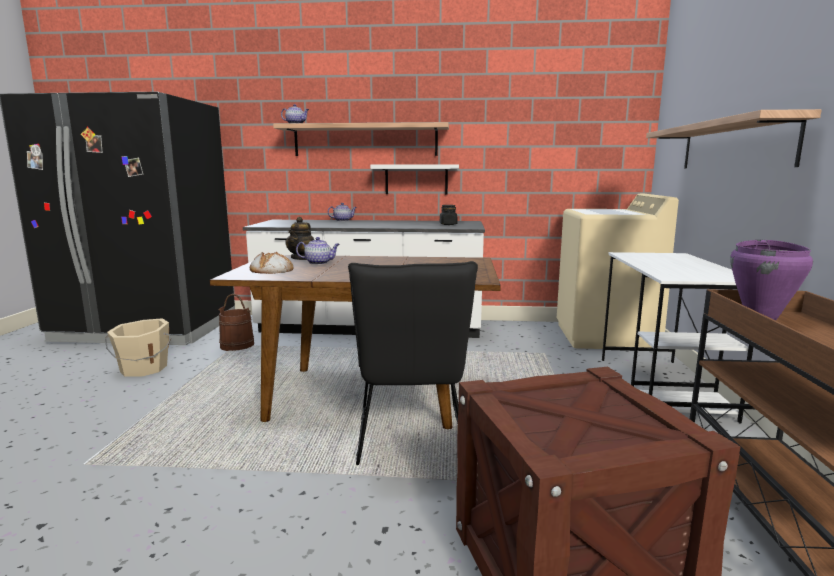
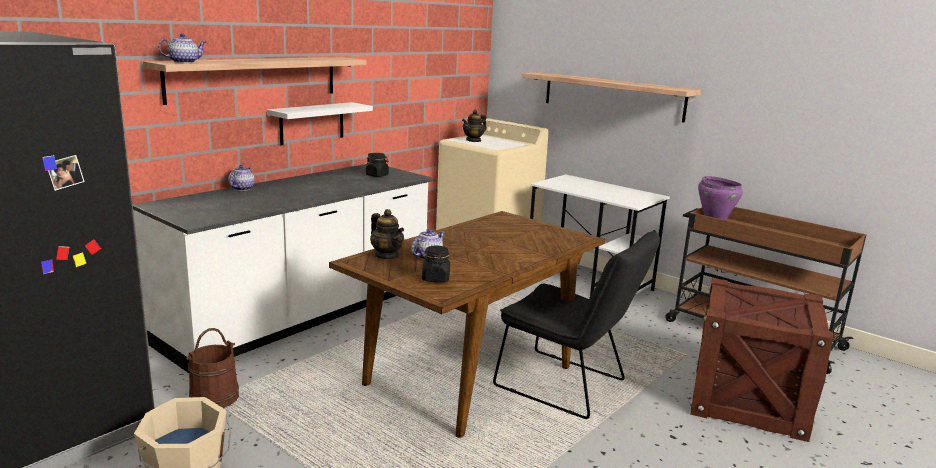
camera: 55 degrees left, 5 degrees up
bread [250,252,293,274] -> black jar [422,246,450,282]
none -> teapot [462,110,487,142]

